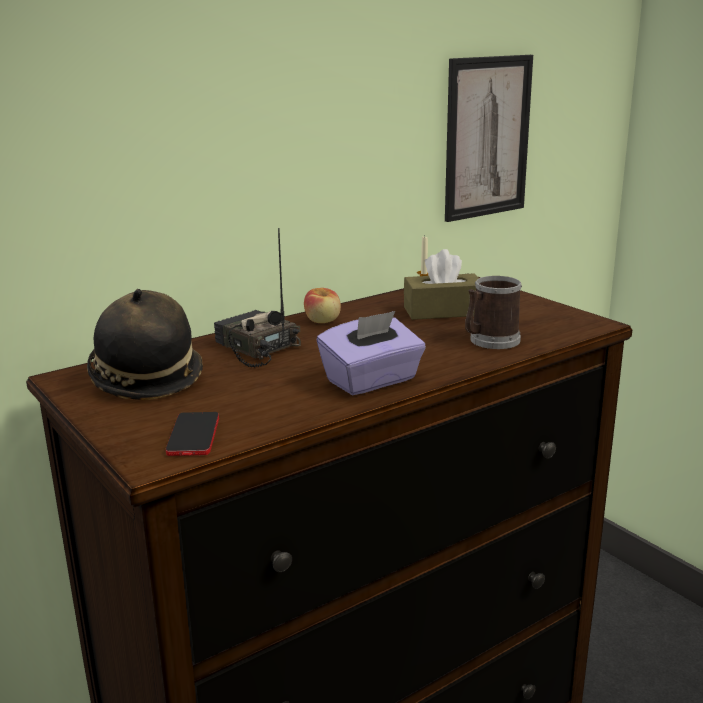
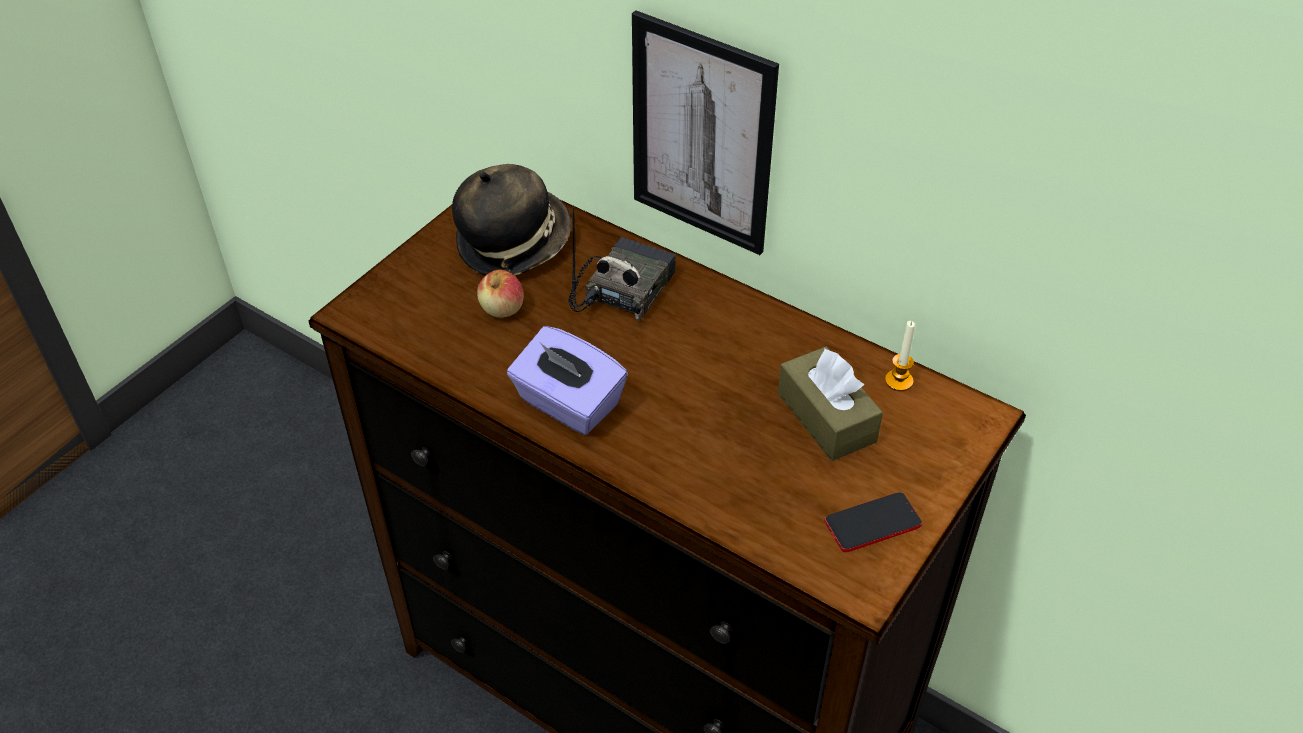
camera: 70 degrees right, 25 degrees up
phone [166,412,219,456] -> phone moved to [825,492,922,552]
apple [304,288,341,323] -> apple moved to [477,270,524,318]
picture [445,55,533,222] -> picture moved to [632,10,779,255]
mug [465,276,522,349] -> none

